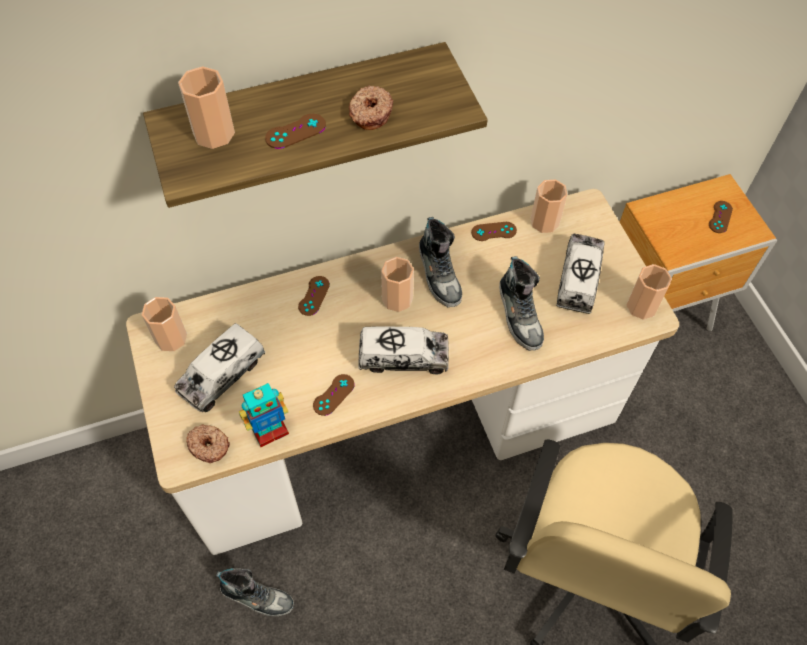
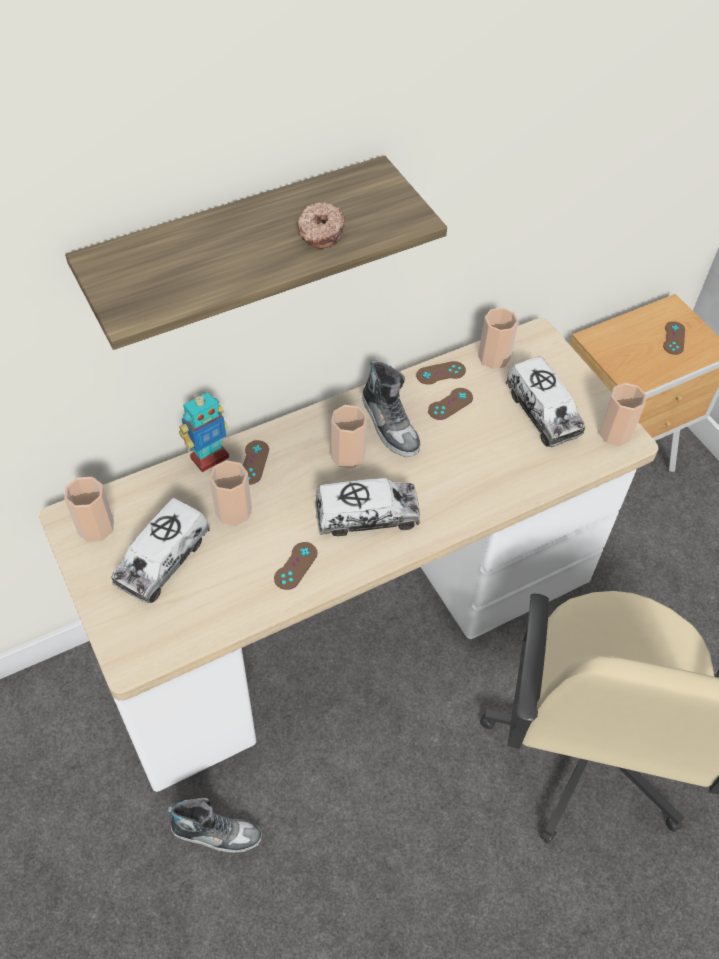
camera: 10 degrees left, 5 degrees down
cup [178,67,235,149] -> cup moved to [209,460,252,526]
donut [186,425,230,463] -> none
toy robot [239,383,289,447] -> toy robot moved to [179,391,229,472]
brown game controller [265,114,326,149] -> brown game controller moved to [428,388,473,420]
shoe [499,256,544,351] -> none
toy truck [556,234,605,314] -> toy truck turned 150 degrees clockwise [506,356,585,447]

